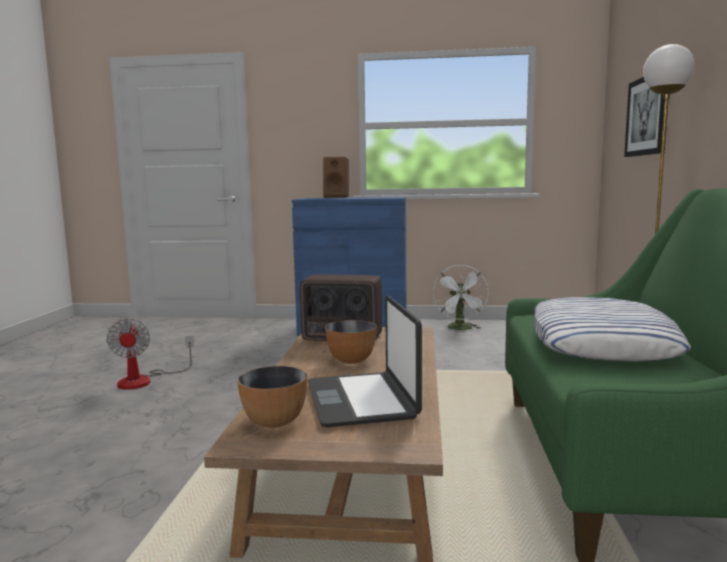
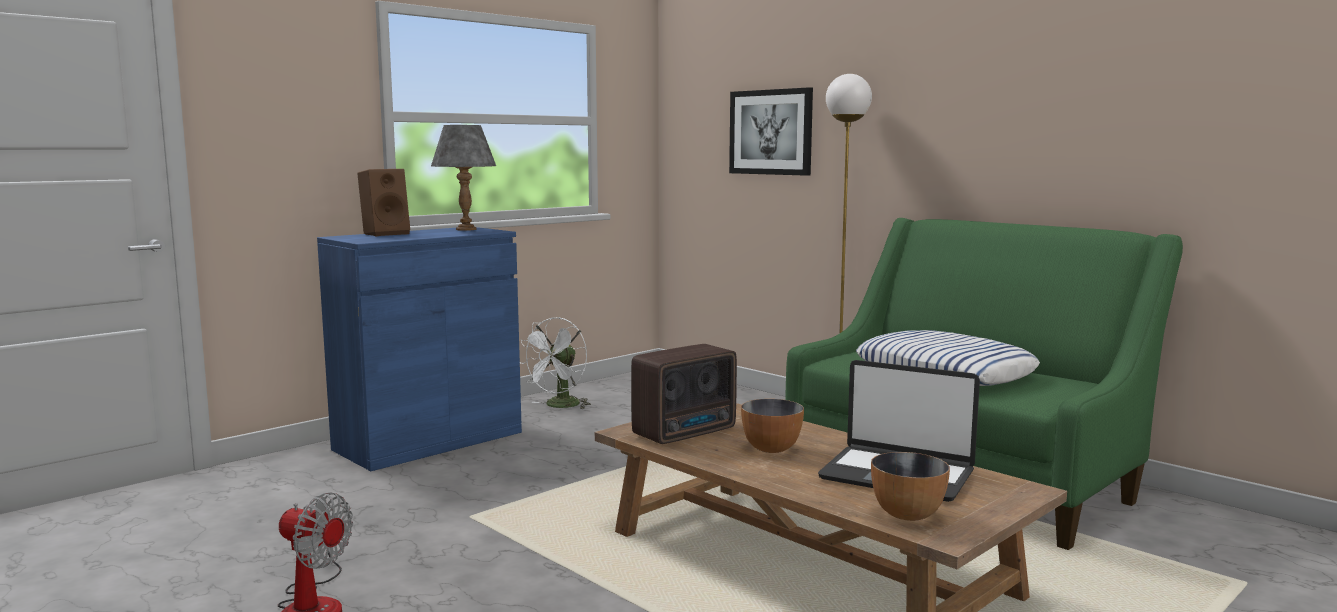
camera: 50 degrees left, 0 degrees up
white fan [433,265,489,330] -> white fan turned 75 degrees clockwise [520,317,591,409]
none -> grey table lamp [431,125,496,231]

